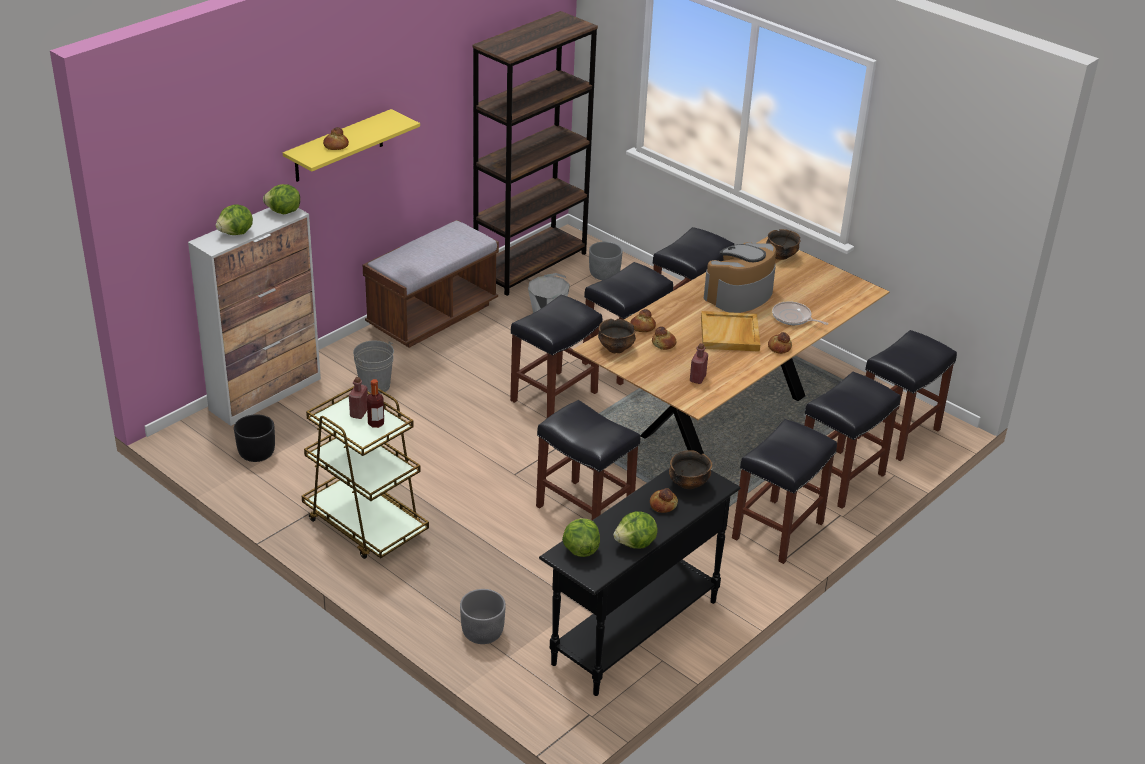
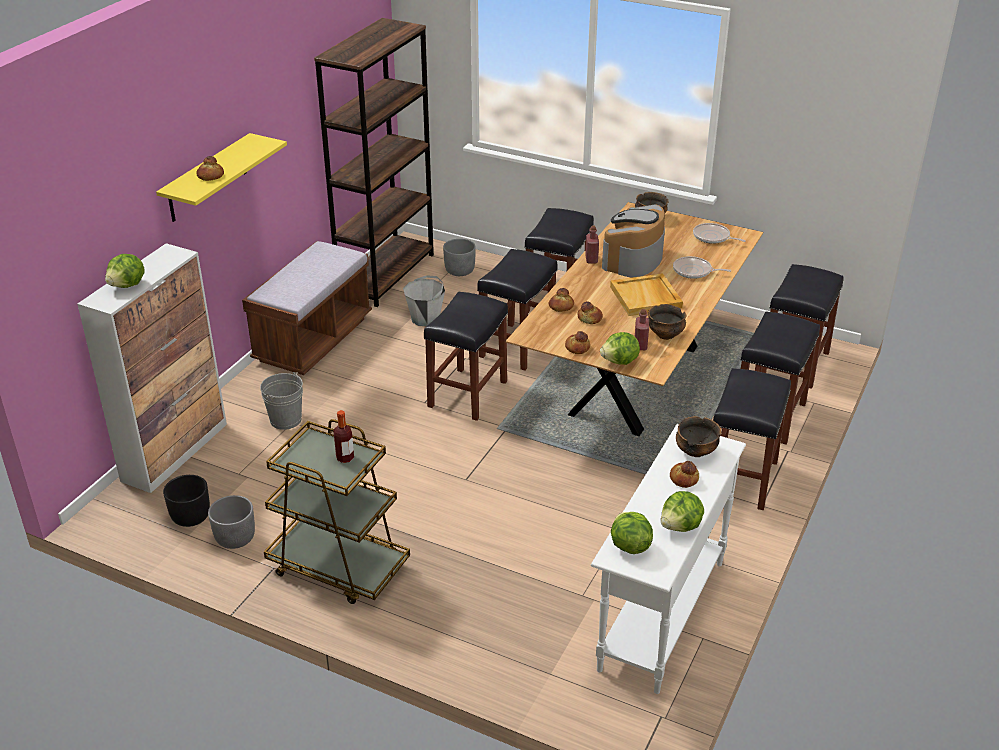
camera: 15 degrees left, 0 degrees up
lettuce [263,184,300,214] -> lettuce moved to [600,332,640,365]
red bottle [349,377,368,419] -> red bottle moved to [585,226,599,264]
grey planter [460,589,506,644] -> grey planter moved to [208,495,255,549]
black stool [536,400,640,520] -> none
black console table [539,468,741,696] -> white console table [591,424,746,694]
bowl [598,319,636,353] -> bowl moved to [648,304,686,340]
bread [768,332,792,354] -> bread moved to [565,331,590,354]
none -> frying pan [693,223,746,244]

